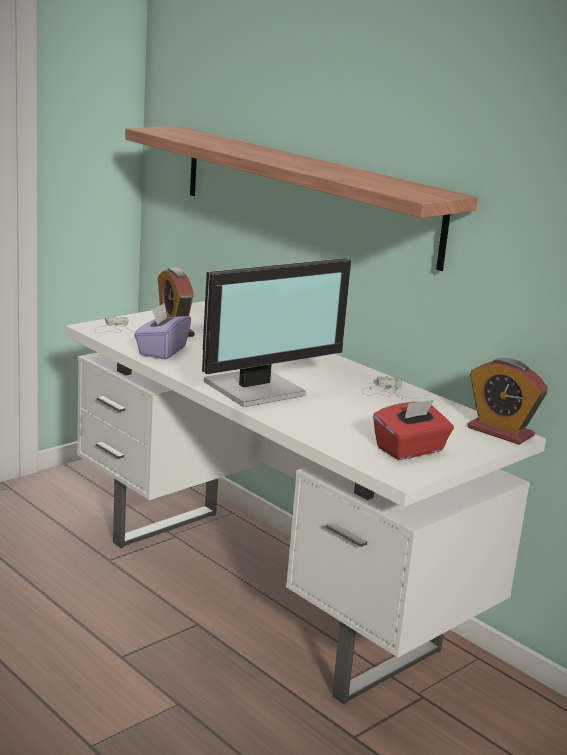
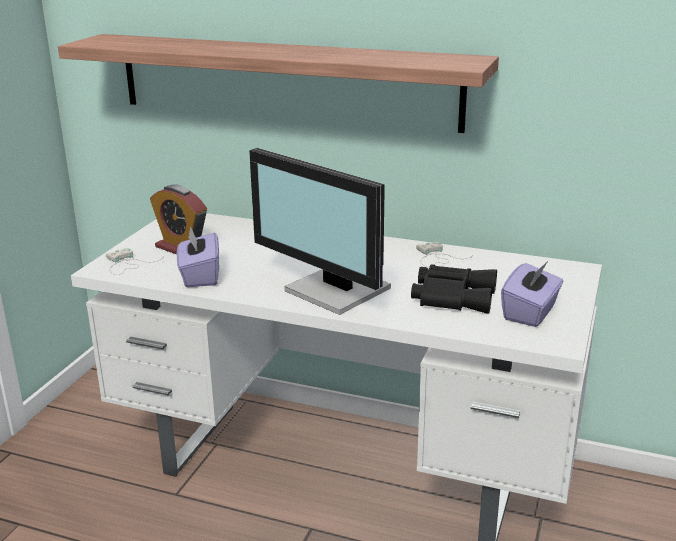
camera: 25 degrees left, 5 degrees up
monitor [202,258,351,407] -> monitor turned 105 degrees clockwise [249,148,391,315]
red tissue box [373,400,454,460] -> purple tissue box [501,260,563,327]
alarm clock [467,358,548,445] -> none
none -> black binoculars [411,265,497,314]

